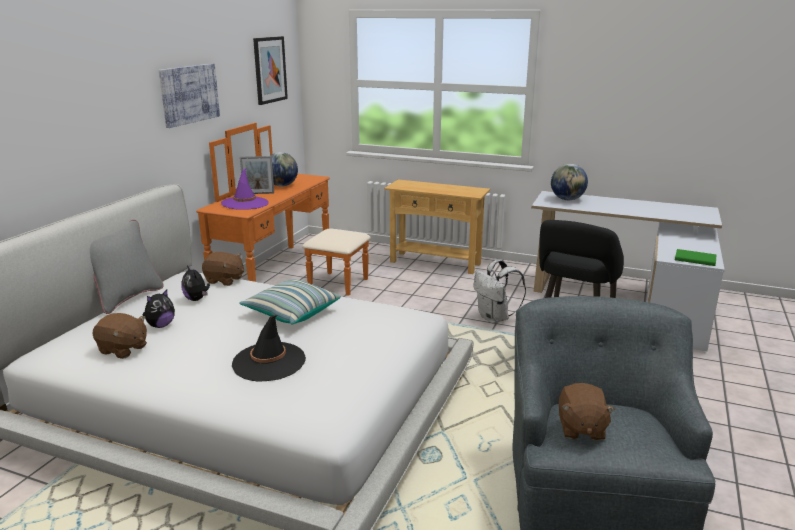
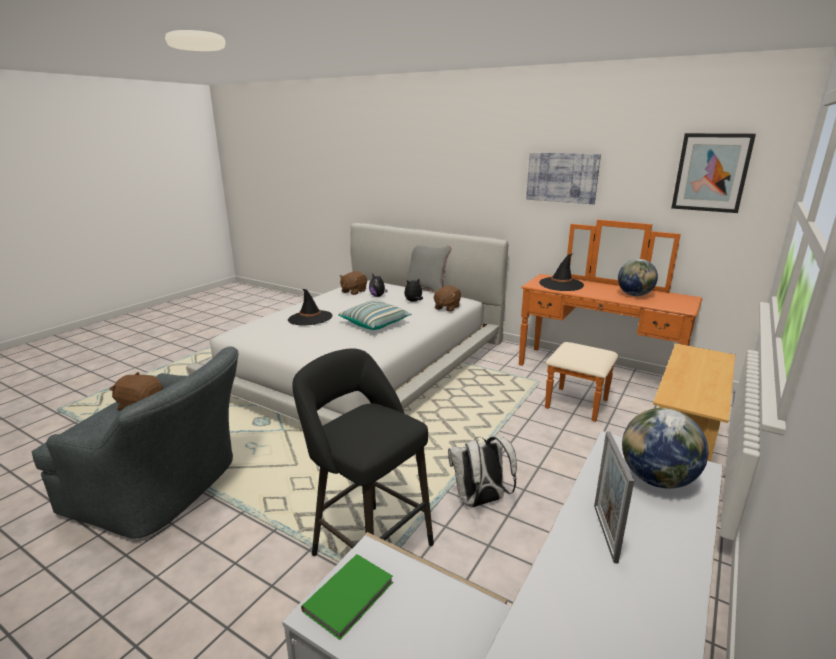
camera: 100 degrees right, 0 degrees up
purple hat [221,167,269,210] -> black hat [539,254,584,291]
picture frame [240,156,274,194] -> picture frame moved to [594,431,634,563]

